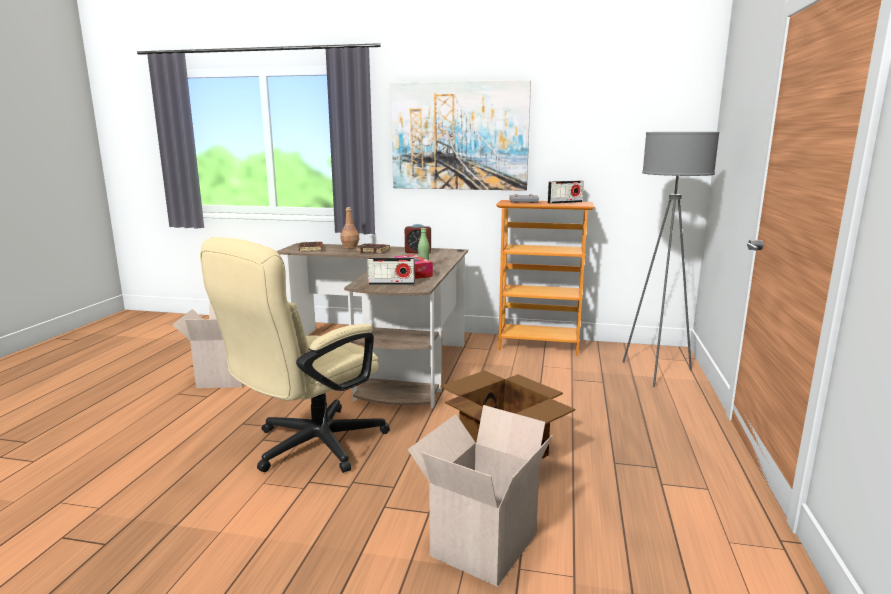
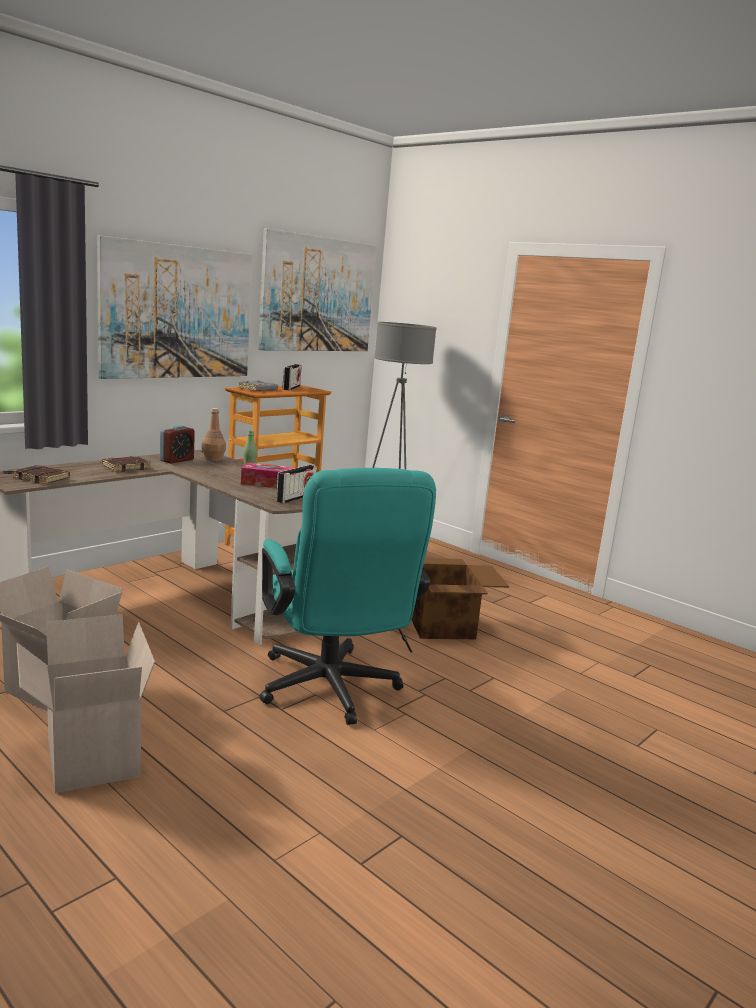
camera: 60 degrees left, 0 degrees up
beige office chair [200,237,390,473] -> turquoise office chair [259,468,436,725]
brown bottle [340,207,359,249] -> brown bottle moved to [202,408,226,461]
cardboard box [408,405,553,587] -> cardboard box moved to [17,614,155,793]
none -> picture [258,228,376,351]

